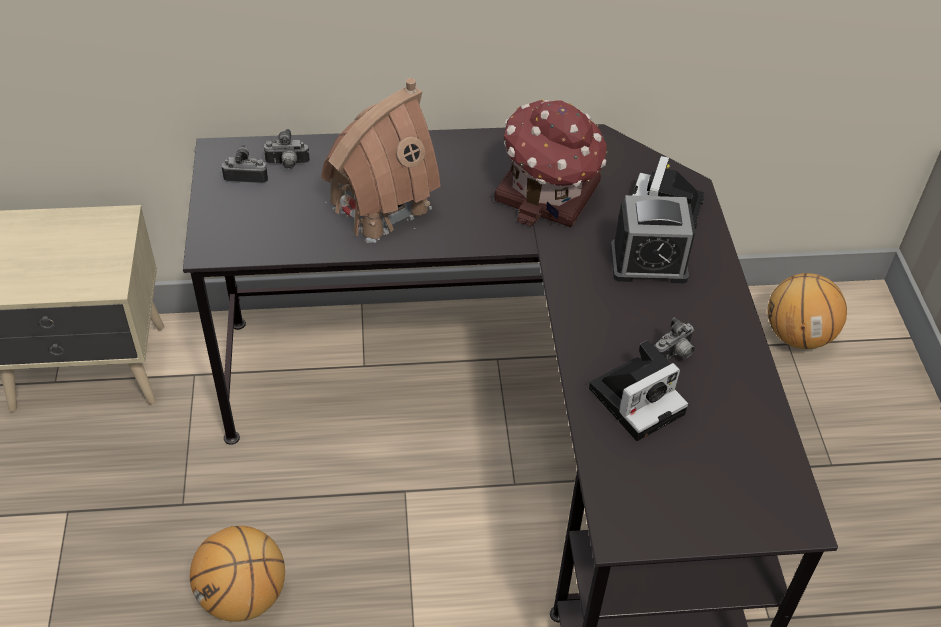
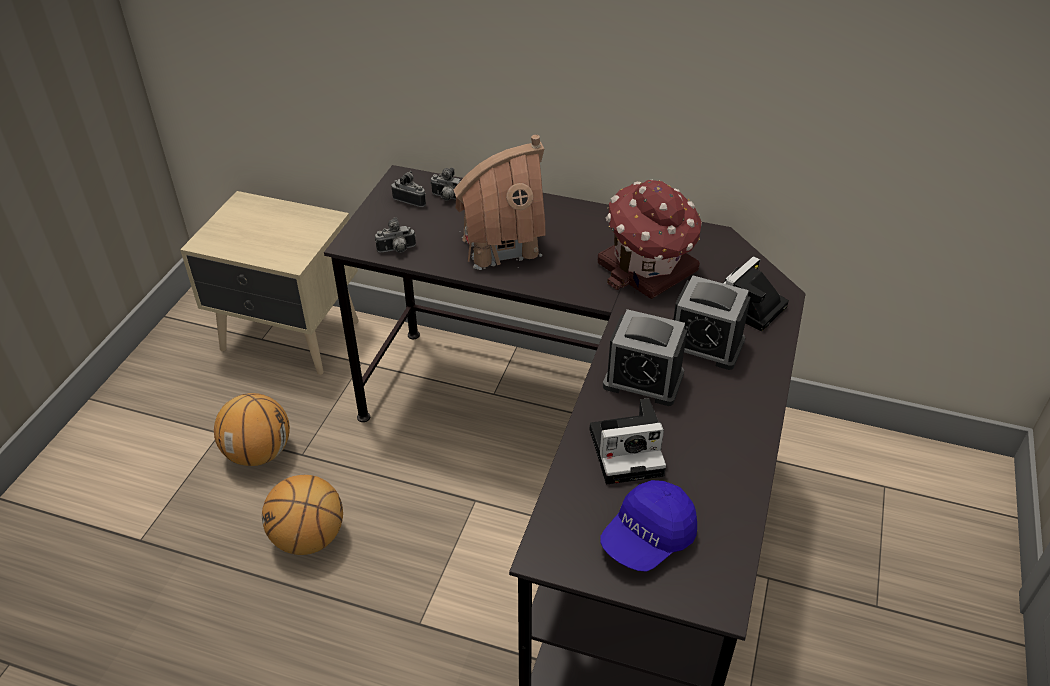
camera: 25 degrees right, 5 degrees down
camera [655,317,695,360] -> camera moved to [375,217,416,253]
basketball [768,273,847,349] -> basketball moved to [214,393,290,466]
none -> blue cap [600,480,697,572]
none -> alarm clock [603,309,687,406]

